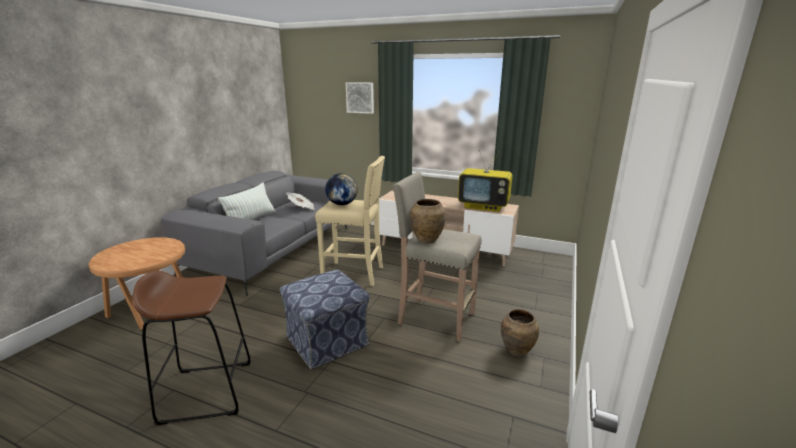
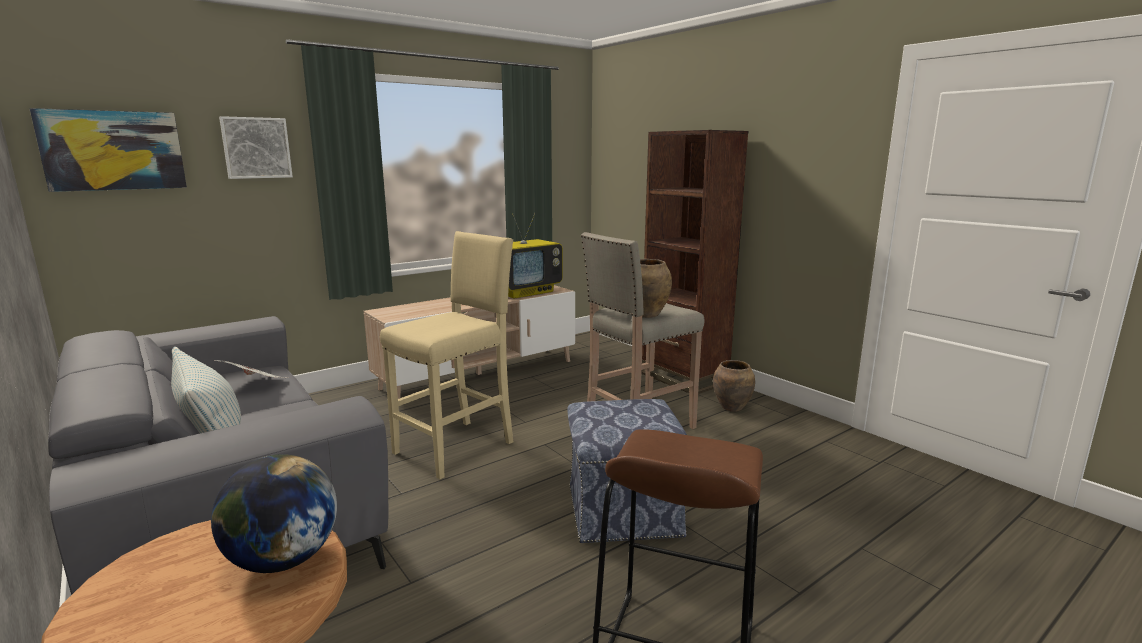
camera: 60 degrees left, 5 degrees down
globe [325,173,358,205] -> globe moved to [211,454,337,573]
none -> picture [29,108,187,192]
none -> brown bookcase [641,130,749,394]

